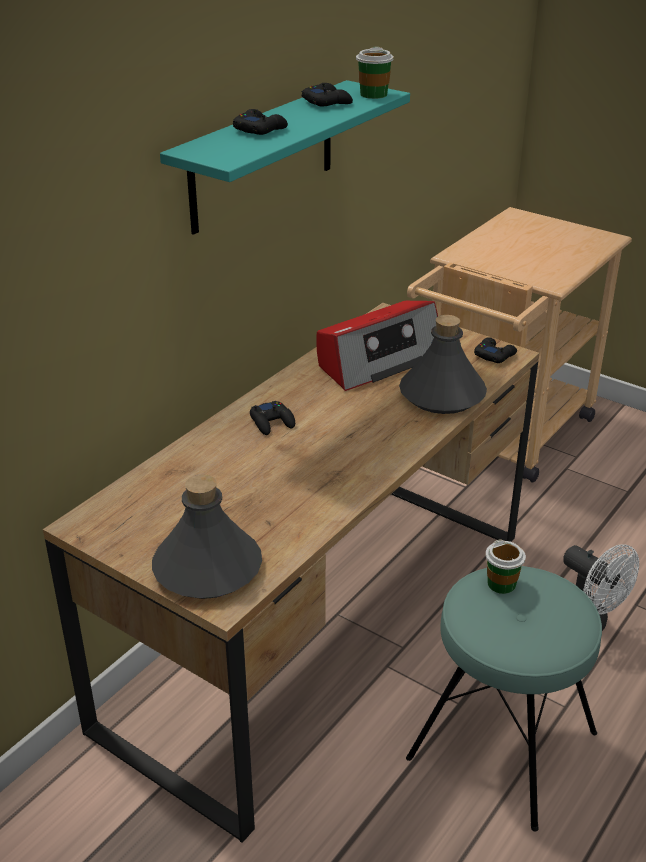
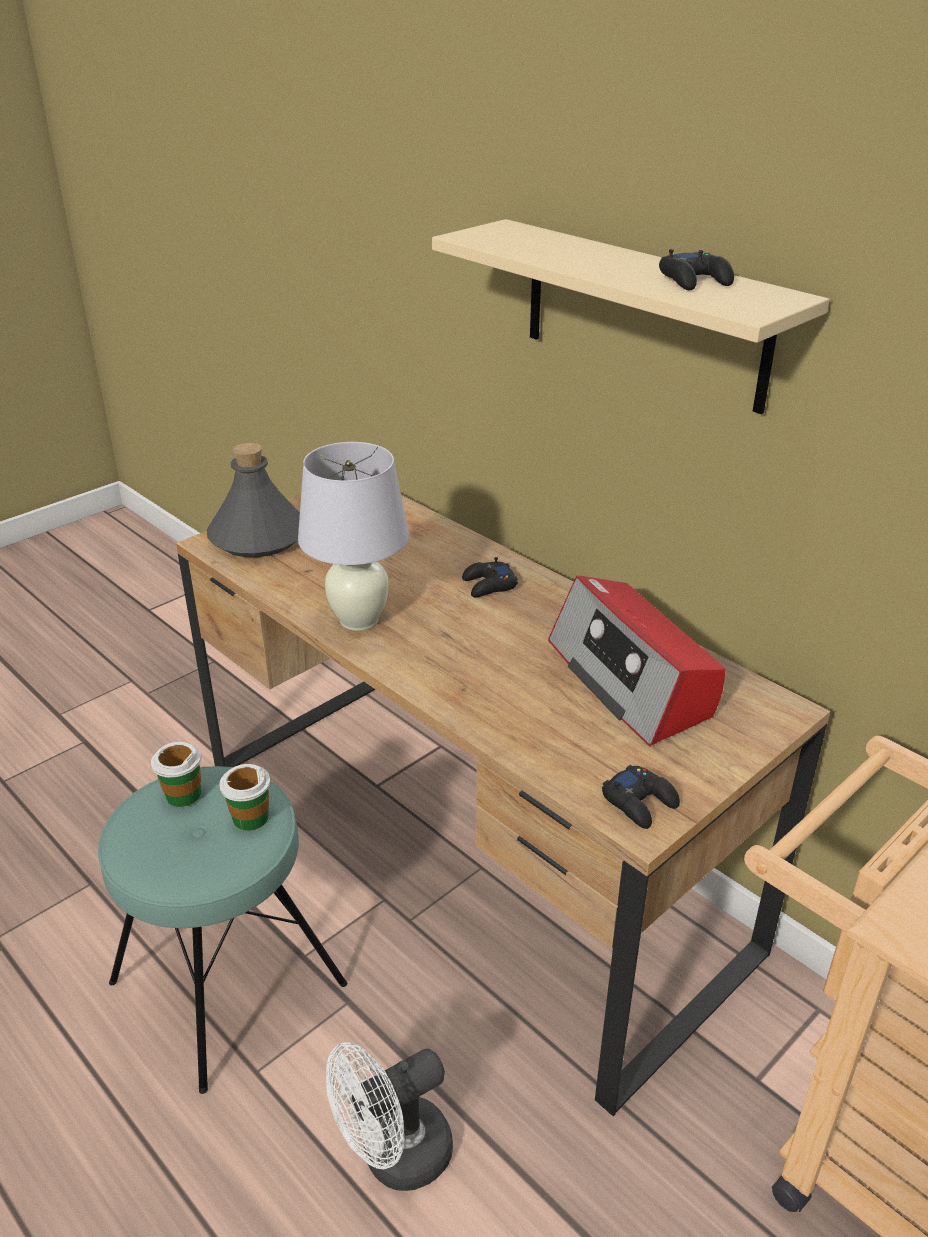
camera: 100 degrees right, 0 degrees up
turquoise shelf [160,80,410,235] -> beige shelf [432,219,830,414]
black game controller [233,109,288,135] -> none
cup [356,46,394,99] -> cup moved to [151,742,201,807]
grey bottle [399,315,487,414] -> none
none -> white table lamp [298,442,409,631]

